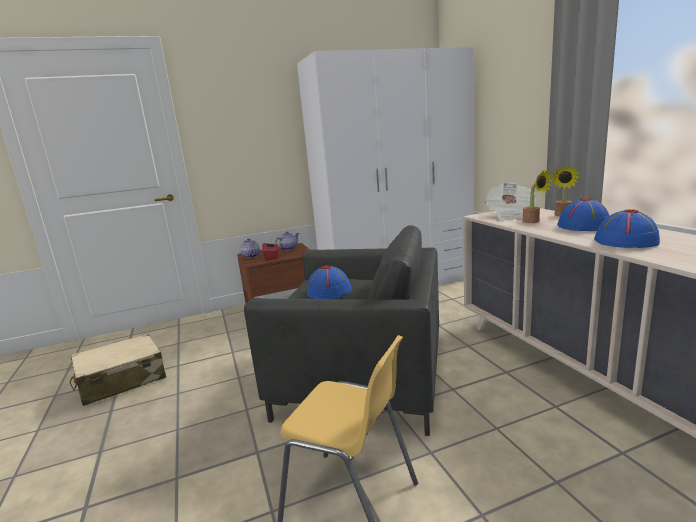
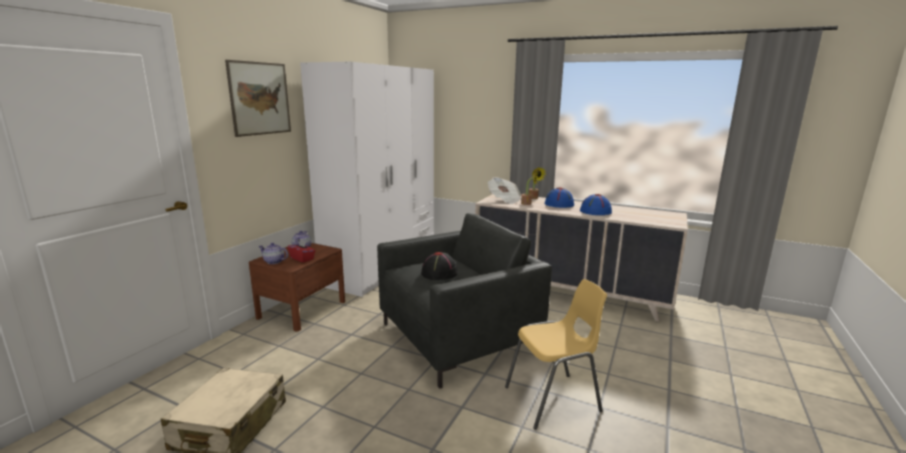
camera: 45 degrees left, 0 degrees up
blue hat [307,265,352,299] -> black hat [421,252,458,280]
none -> picture [225,60,291,137]

